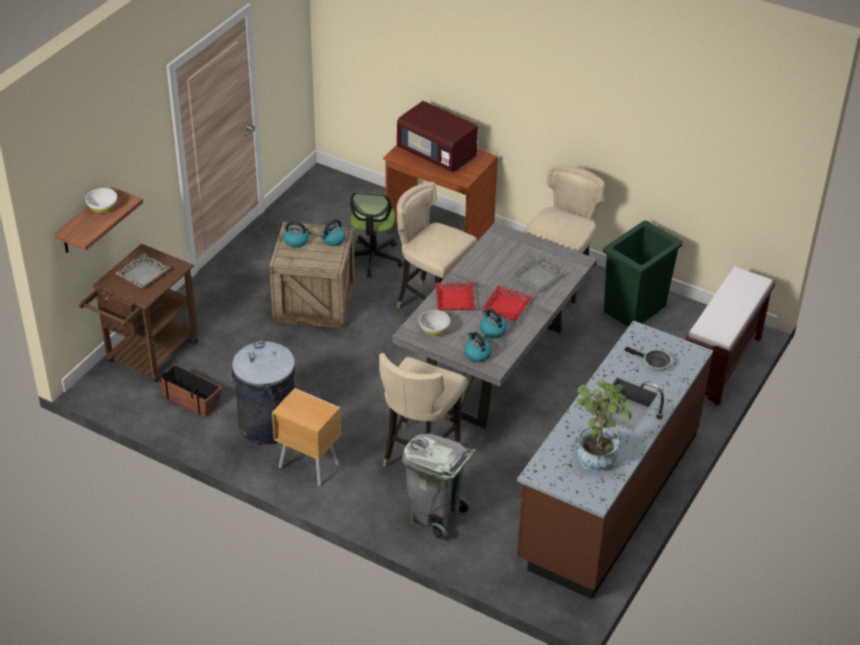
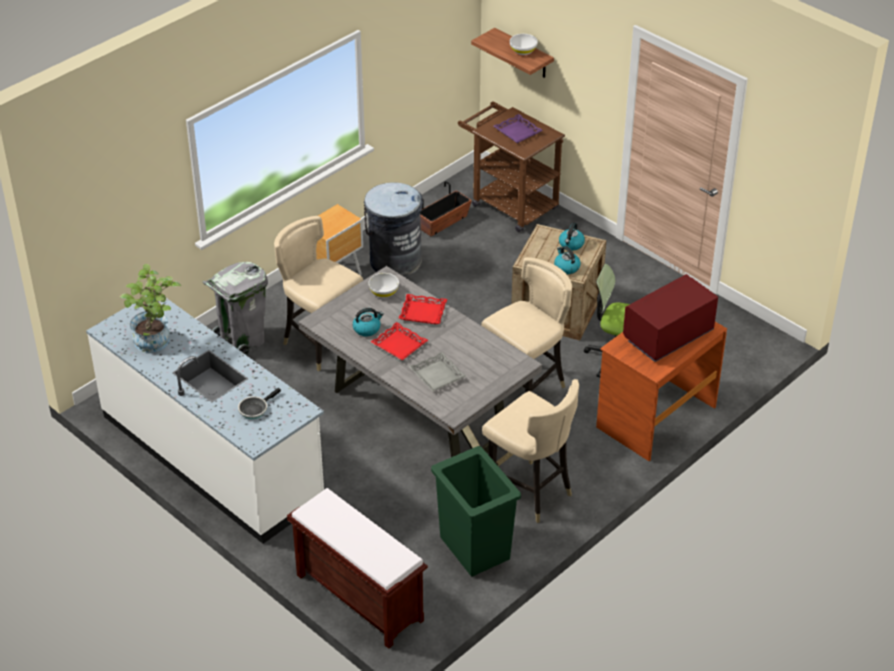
camera: 105 degrees right, 0 degrees up
grey tray [115,253,171,288] -> purple tray [494,114,543,143]
kettle [464,332,492,362] -> none
brown counter [517,320,713,599] -> white counter [86,298,324,544]

